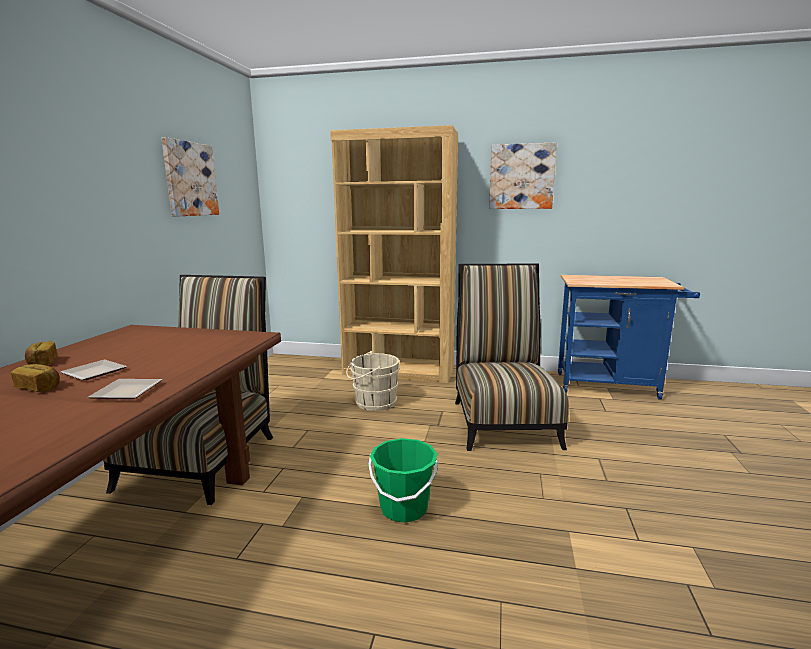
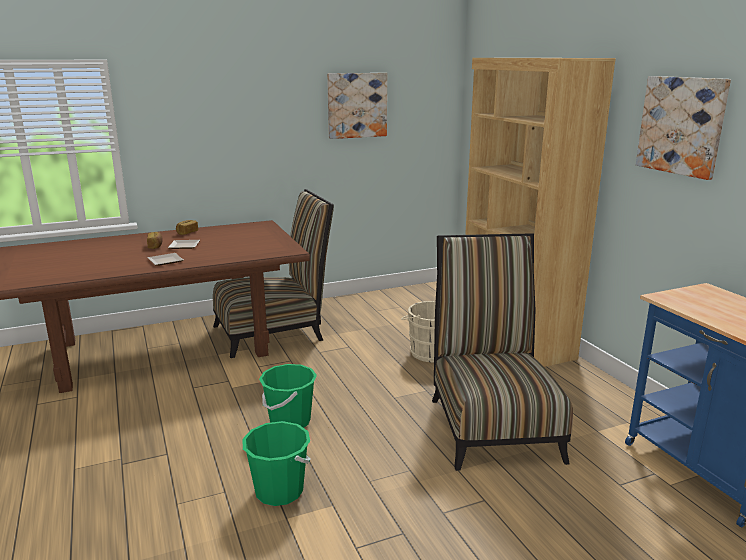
camera: 55 degrees right, 5 degrees up
chair [455,263,569,451] -> chair turned 60 degrees counterclockwise [432,233,573,471]
none -> green bucket [242,421,310,506]

